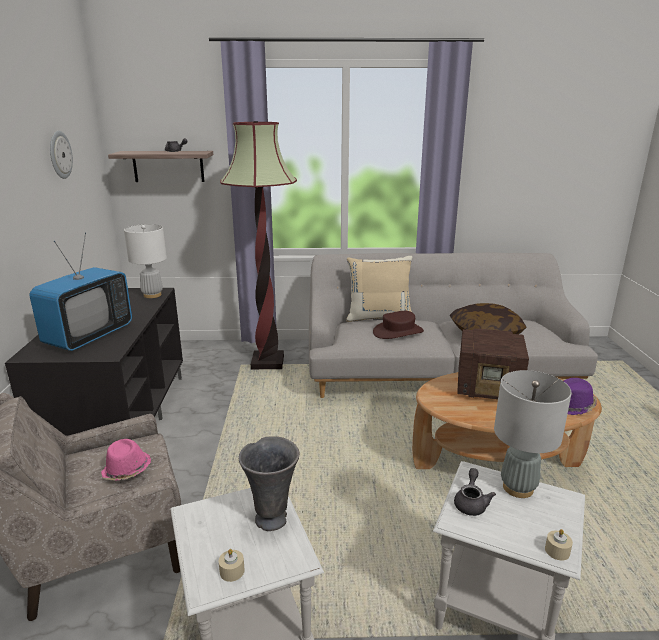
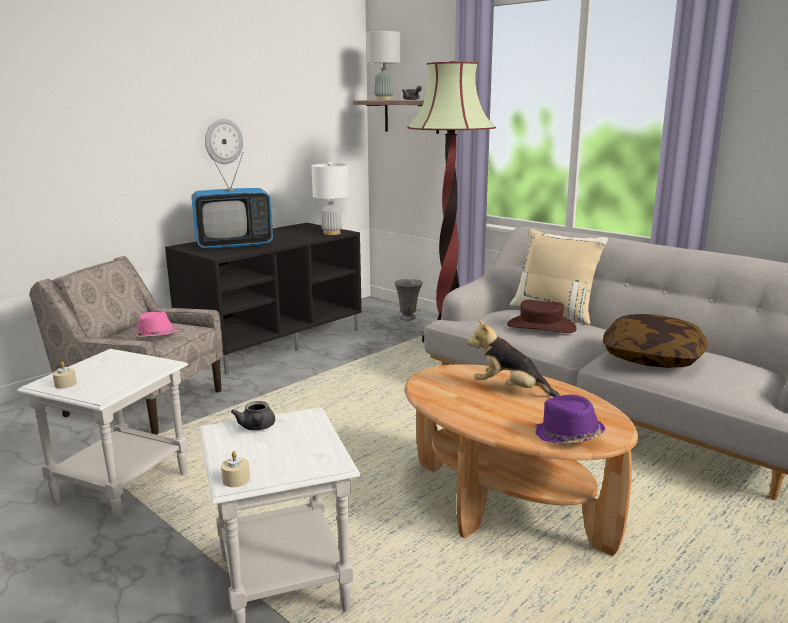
camera: 45 degrees right, 5 degrees down
wall clock [50,131,73,179] -> wall clock moved to [205,119,243,164]
grey vase [239,436,299,531] -> grey vase moved to [394,279,423,321]
grey teapot [454,468,496,516] -> grey teapot turned 105 degrees clockwise [231,401,275,430]
radio [457,329,529,400] -> plush toy [468,320,560,397]
grey table lamp [494,370,572,498] -> grey table lamp moved to [367,29,400,100]

